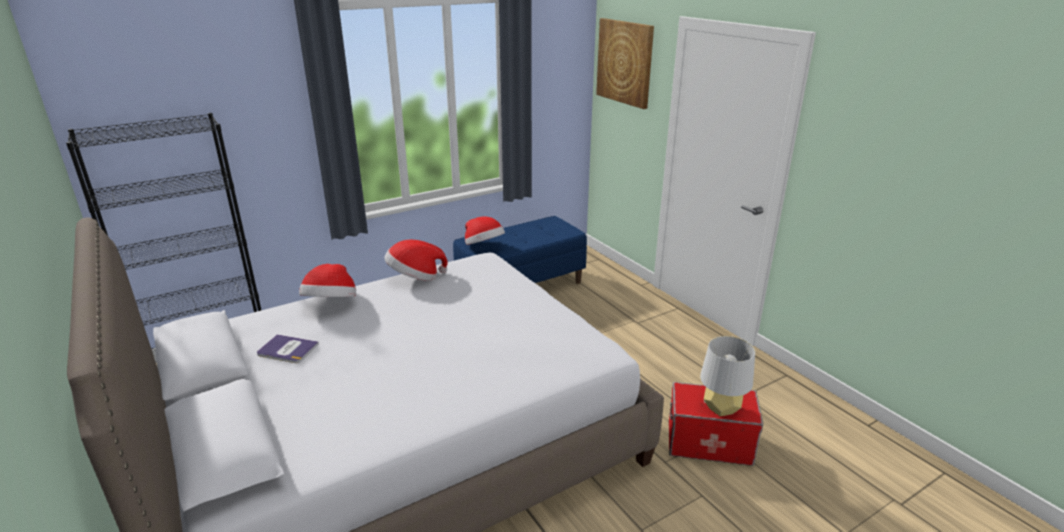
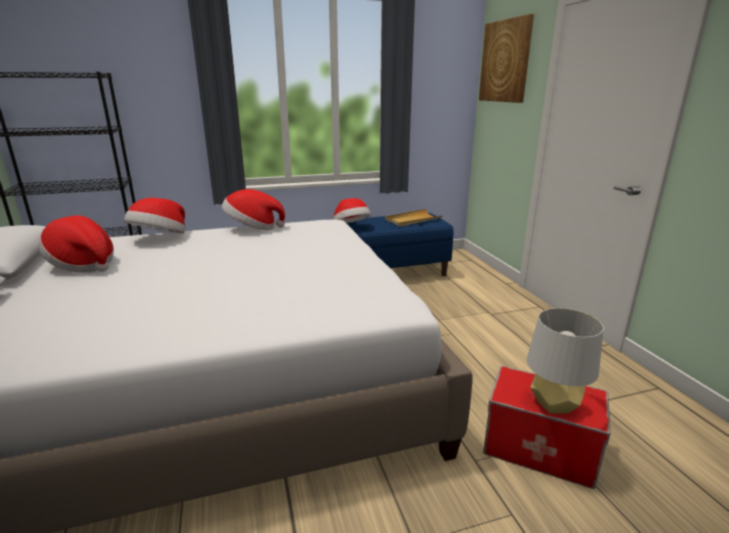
camera: 15 degrees right, 5 degrees down
book [257,334,319,363] -> hat [39,215,114,272]
none -> beige tray [385,209,443,227]

